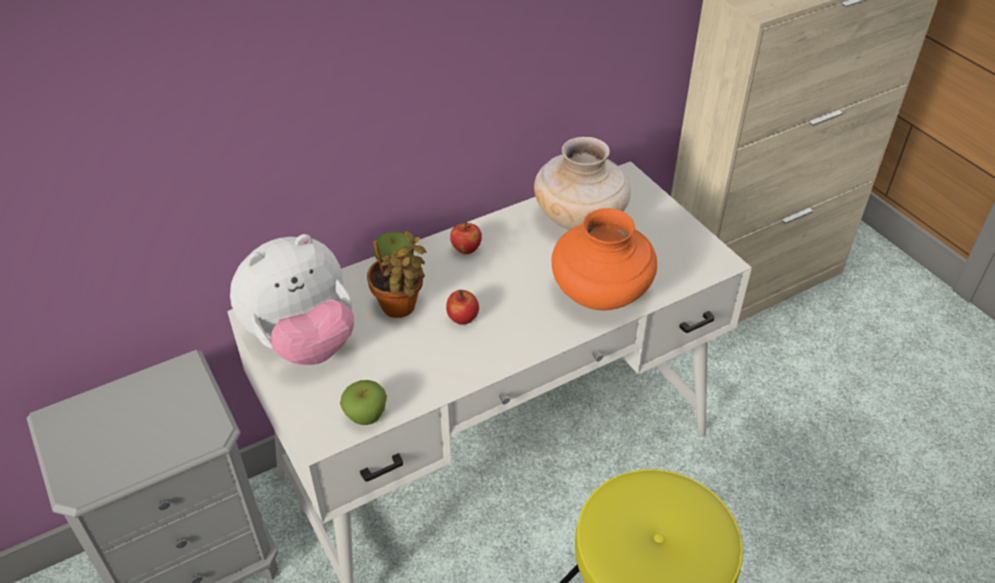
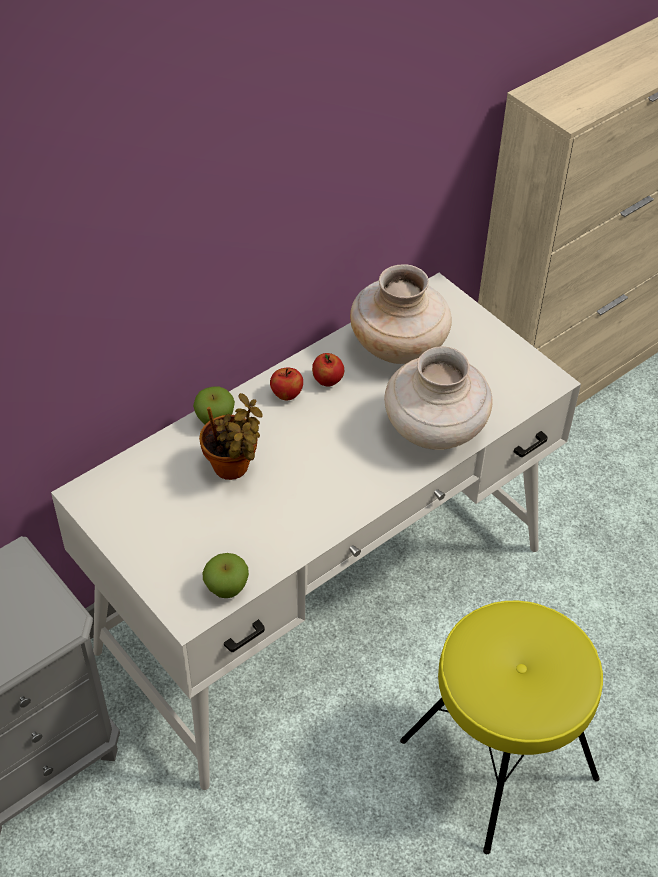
camera: 10 degrees left, 5 degrees up
plush toy [230,234,354,365] -> none
apple [446,290,479,325] -> apple moved to [312,353,344,387]
orange vase [551,208,657,310] -> beige vase [384,346,493,450]

